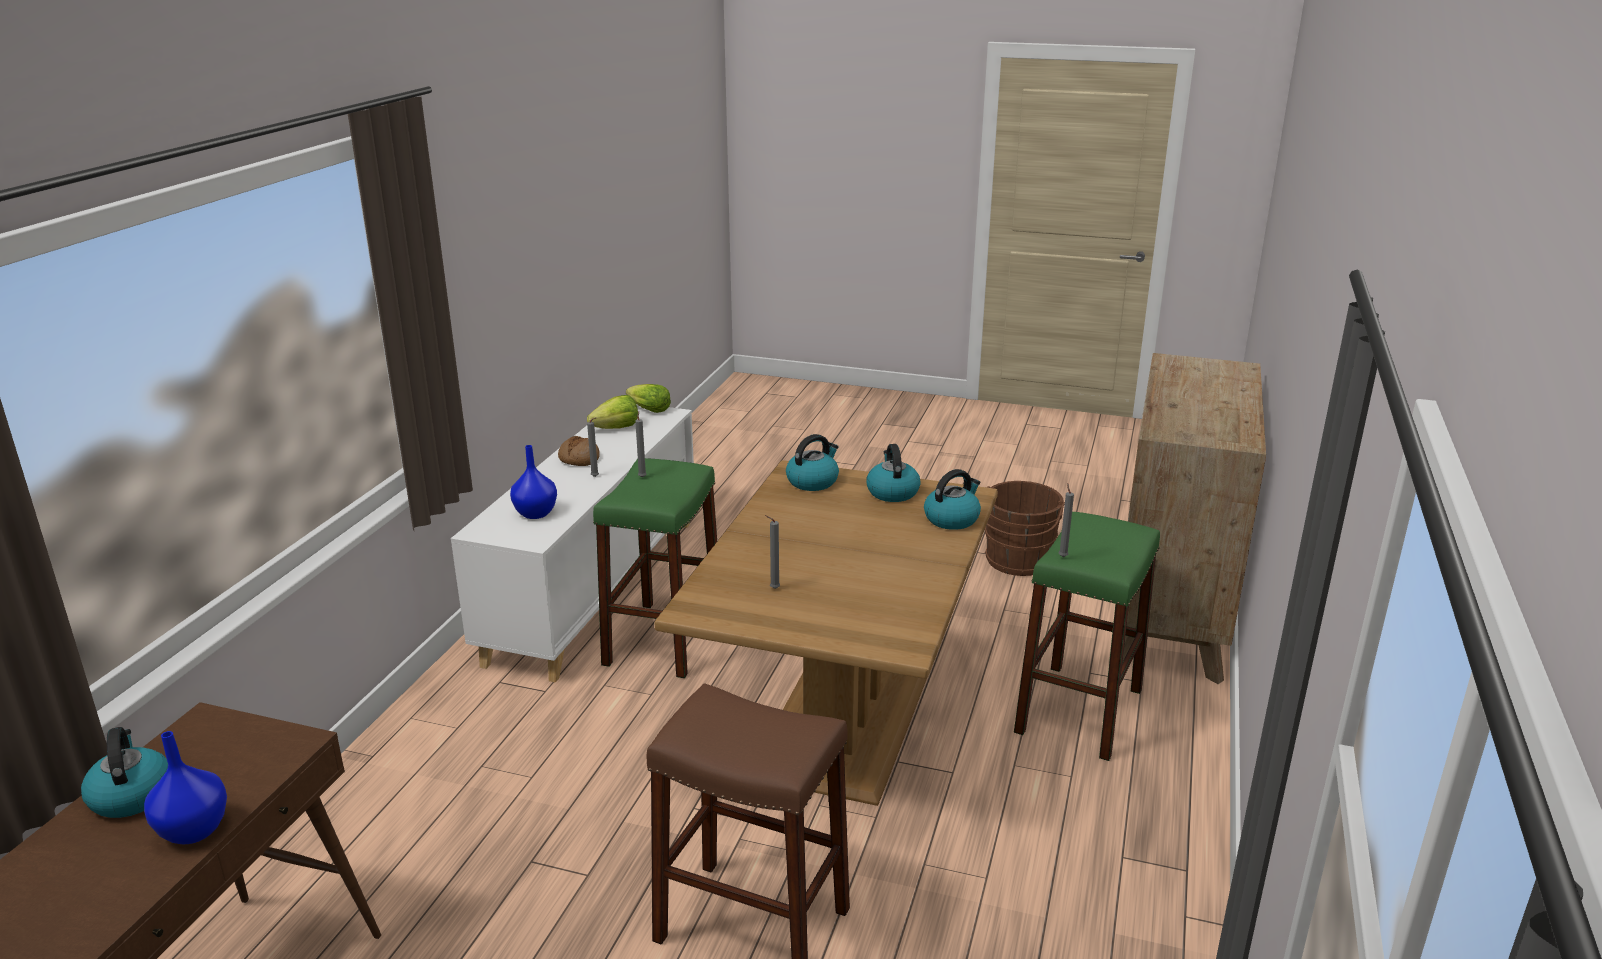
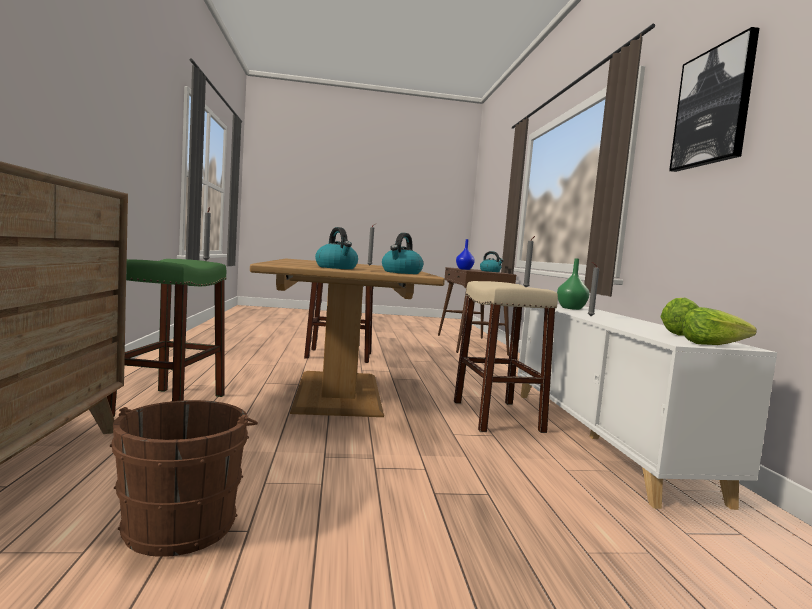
camera: 155 degrees right, 20 degrees down
blue vase [510,445,557,519] -> green vase [557,258,589,310]
bread [558,436,600,466] -> none
green stool [593,458,717,678] -> beige stool [454,281,558,433]
kettle [924,469,981,530] -> none
none -> picture [669,27,759,172]

